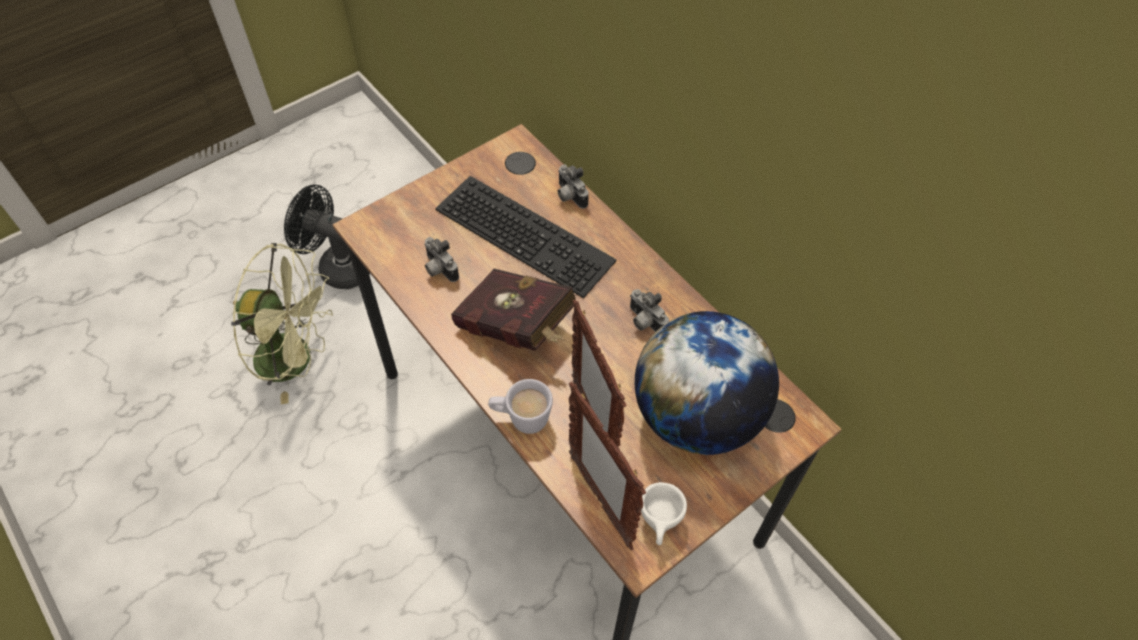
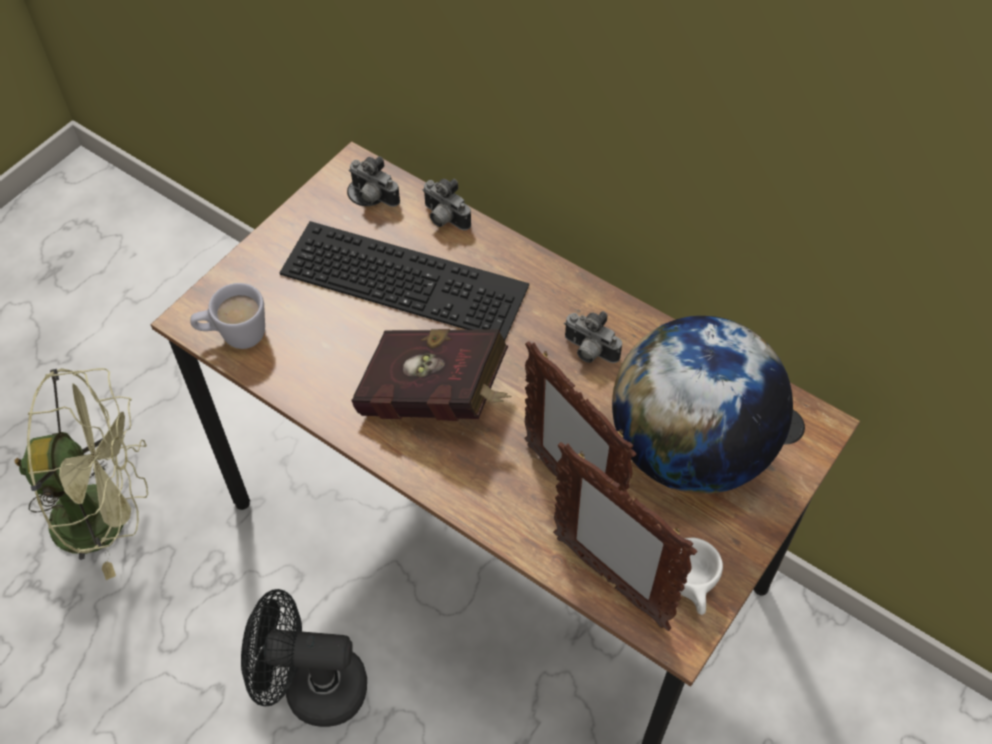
camera: 15 degrees left, 0 degrees up
black fan [284,184,370,289] -> black fan moved to [241,589,367,727]
camera [425,237,459,282] -> camera moved to [349,156,400,207]
white mug [488,379,553,434] -> white mug moved to [190,283,265,349]

